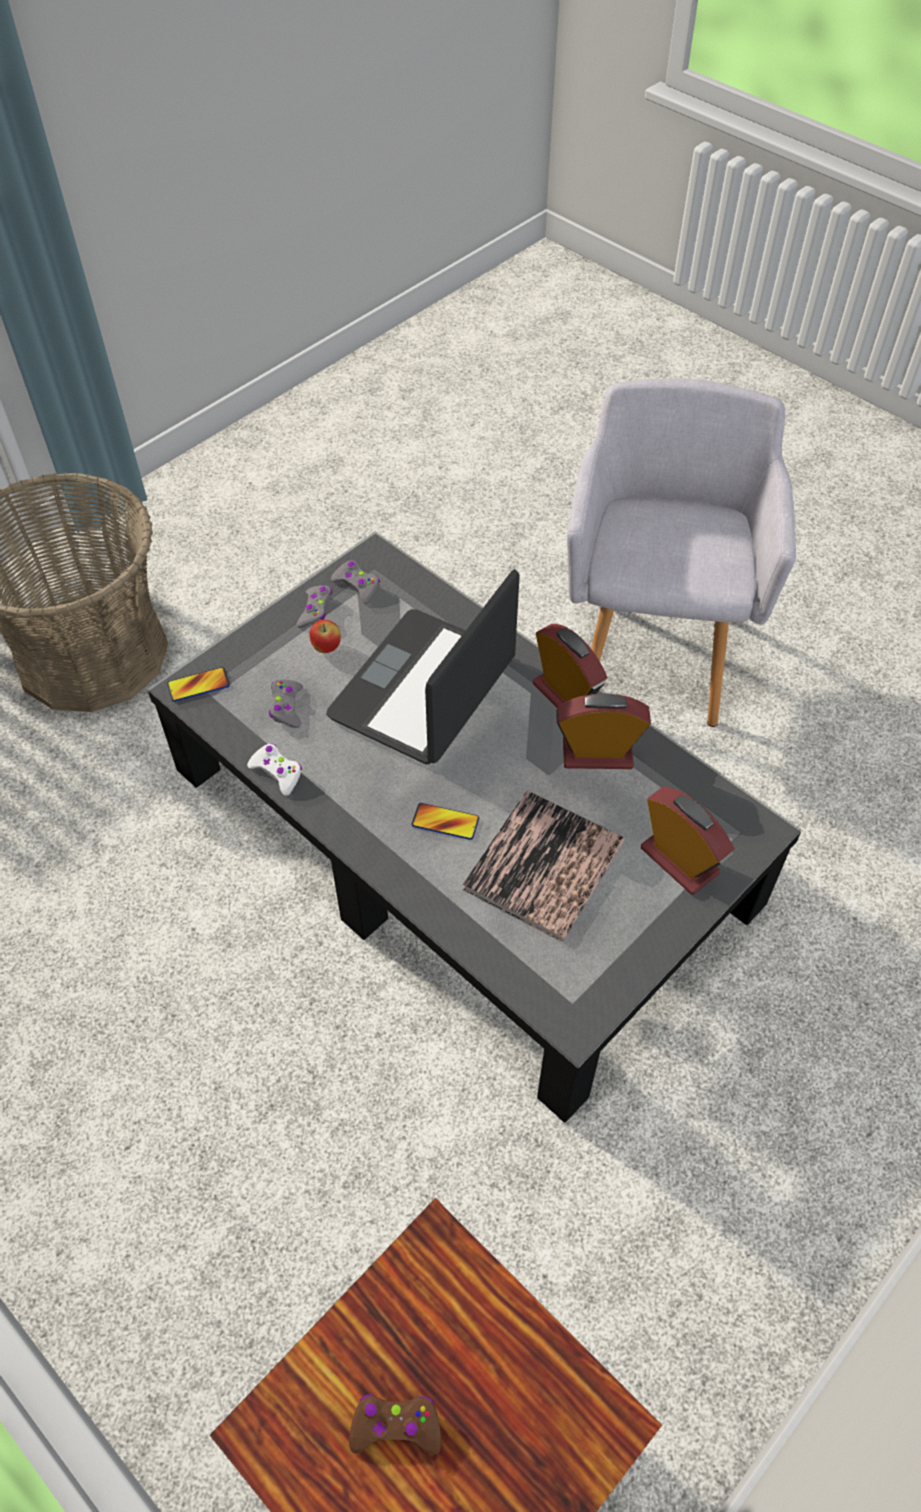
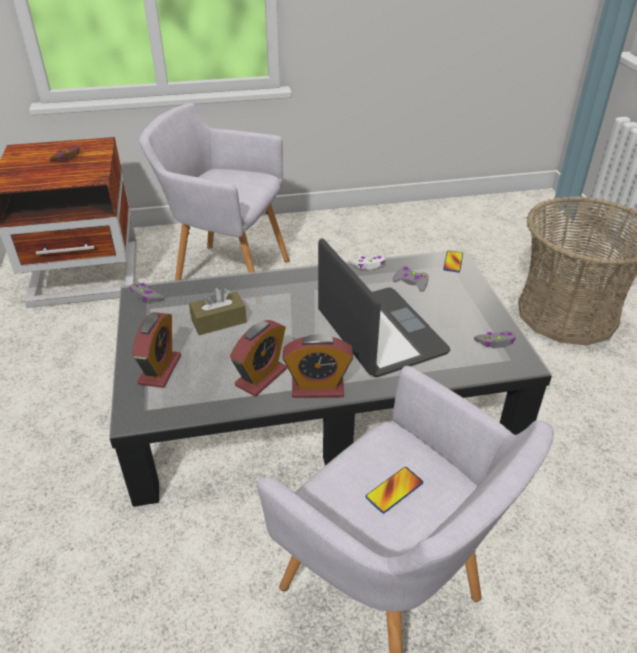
camera: 125 degrees right, 15 degrees down
grey game controller [296,585,332,628] -> grey game controller moved to [130,283,164,302]
apple [309,620,341,653] -> none
phone [411,803,479,840] -> phone moved to [366,467,423,513]
book [462,790,625,941] -> brown tissue box [189,288,247,335]
alarm clock [641,786,734,895] -> alarm clock turned 75 degrees counterclockwise [132,312,181,388]
none -> grey armchair [139,103,290,280]

